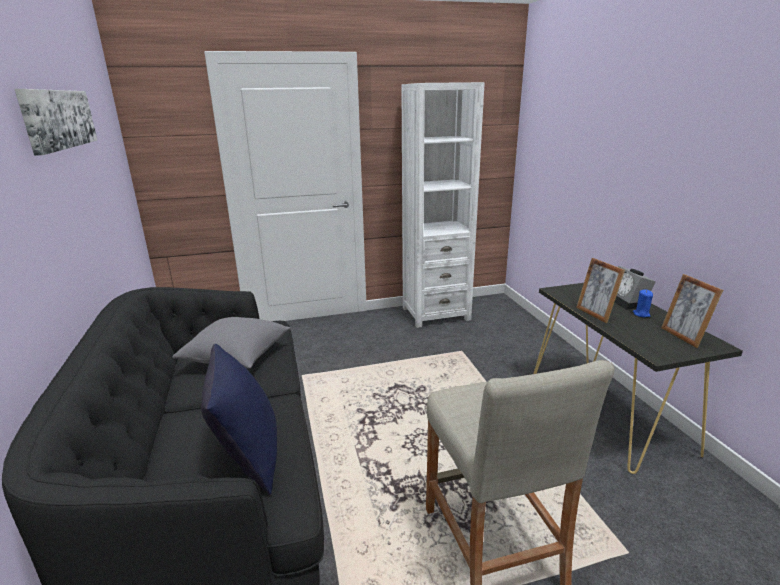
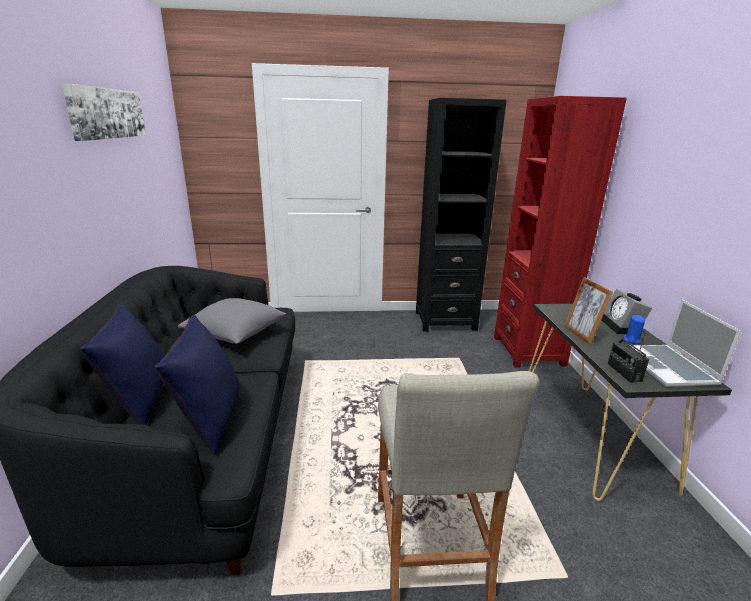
camera: 10 degrees right, 0 degrees up
white bookcase [401,82,485,328] -> black bookcase [416,98,507,332]
picture frame [661,274,723,348] -> laptop [630,299,741,387]
none -> blue pillow [80,304,164,425]
none -> red bookcase [494,96,627,368]
none -> radio [608,333,649,383]

